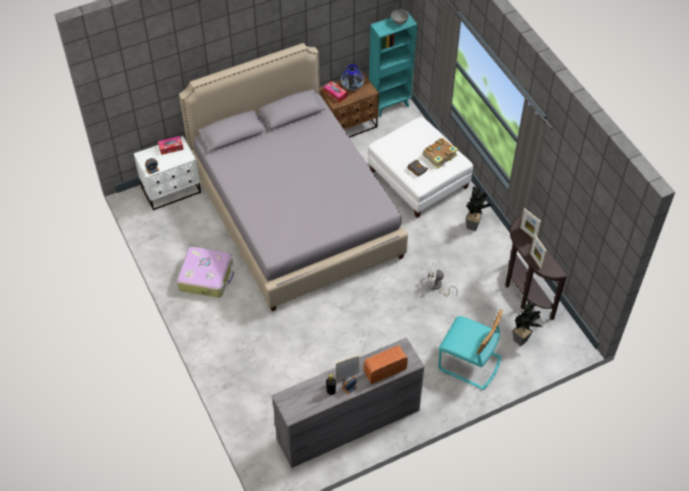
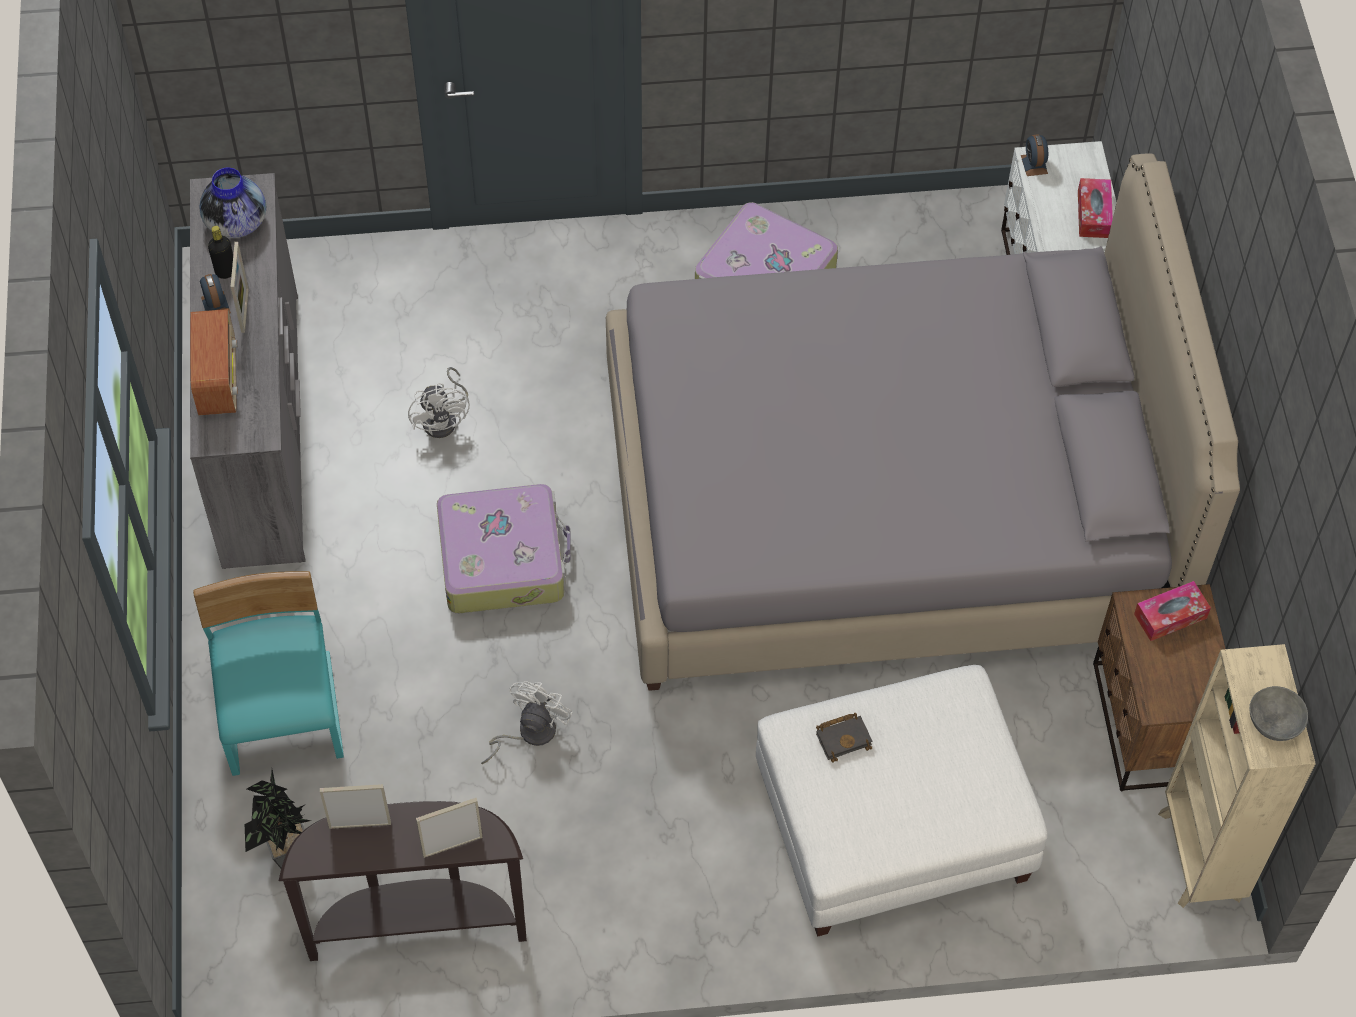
camera: 110 degrees right, 5 degrees up
vase [341,64,364,90] -> vase moved to [199,168,266,238]
turquoise bookcase [369,12,417,117] -> beige bookcase [1158,644,1316,908]
book [423,138,458,169] -> none
turquoise chair [438,309,503,390] -> turquoise chair turned 120 degrees clockwise [193,571,344,776]
potted plant [466,187,492,231] -> none
none -> white fan [408,367,470,438]
none -> suitcase [437,484,570,613]

